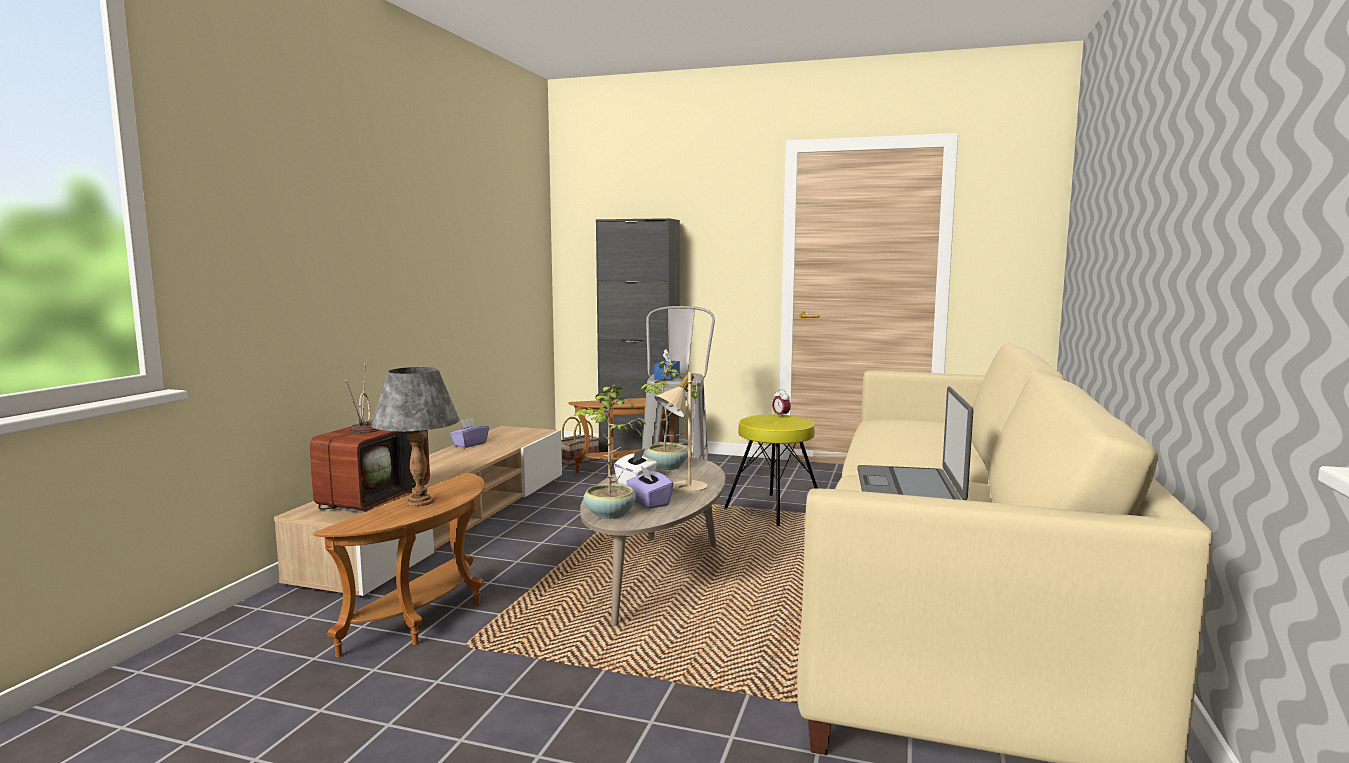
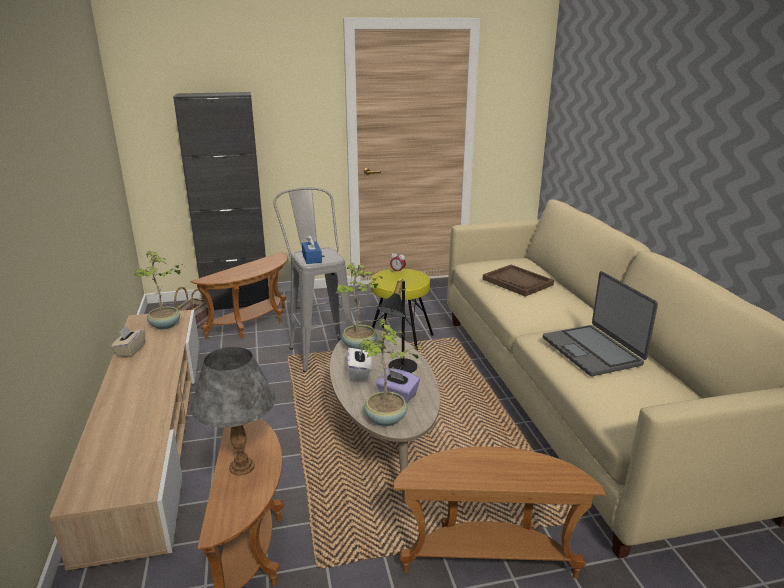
camera: 30 degrees left, 15 degrees up
television [309,363,430,513] -> none
purple tissue box [450,418,489,448] -> beige tissue box [111,326,145,357]
beige table lamp [655,372,708,492] -> black table lamp [377,279,417,373]
none -> potted plant [134,251,184,330]
none -> brown side table [394,447,605,579]
none -> brown tray [483,265,554,297]

